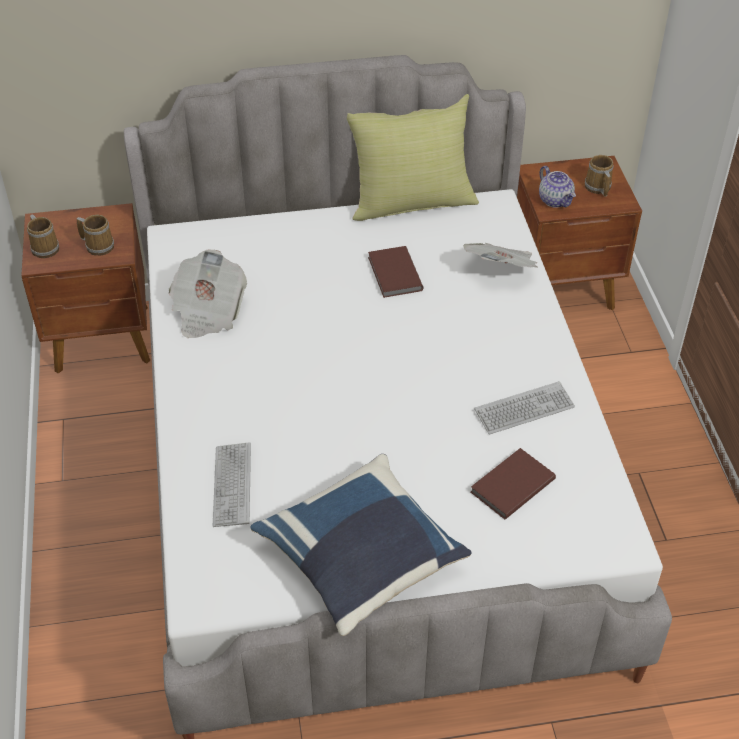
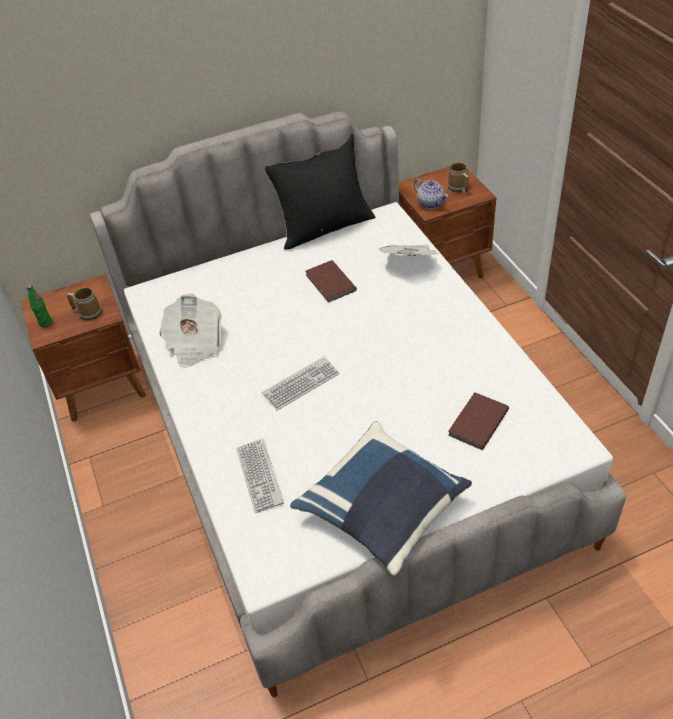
camera: 10 degrees left, 0 degrees up
mug [27,215,59,258] -> green bottle [27,285,52,328]
yellow pillow [347,94,479,221] -> black pillow [265,134,375,250]
keyboard [474,381,575,434] -> keyboard moved to [262,357,339,410]

